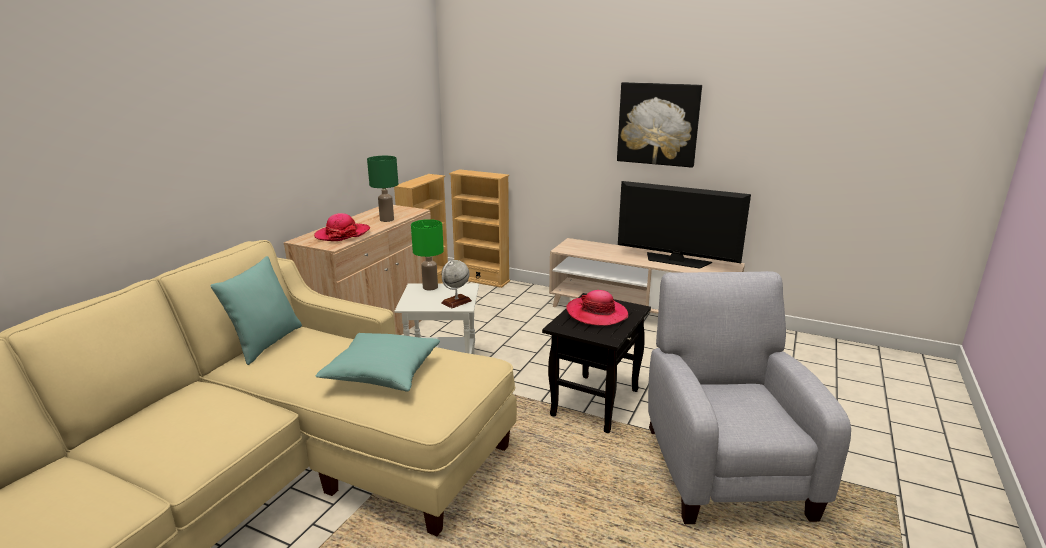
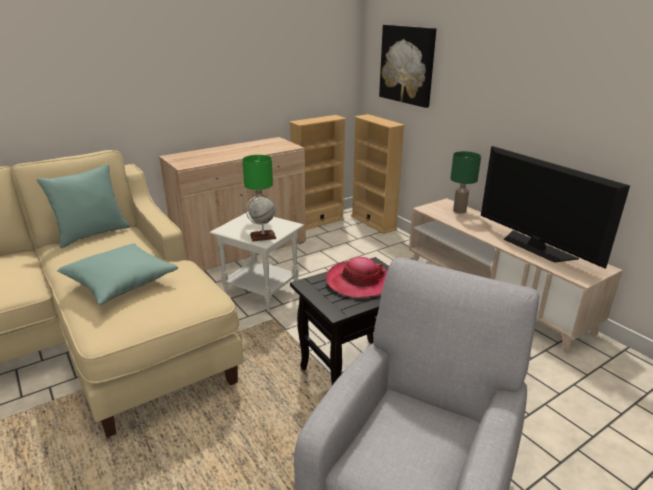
camera: 30 degrees right, 5 degrees up
hat [314,213,370,241] -> none
green table lamp [367,156,398,222] -> green table lamp moved to [450,151,481,214]
picture [617,82,702,168] -> picture moved to [379,25,436,108]

